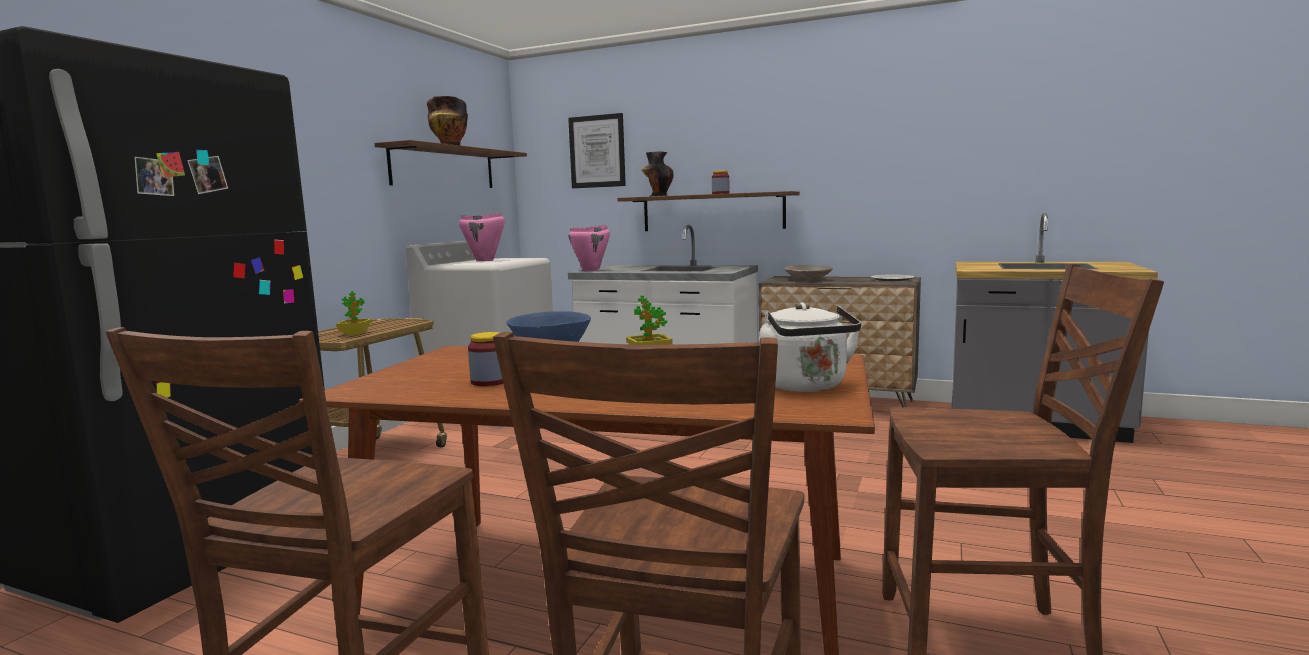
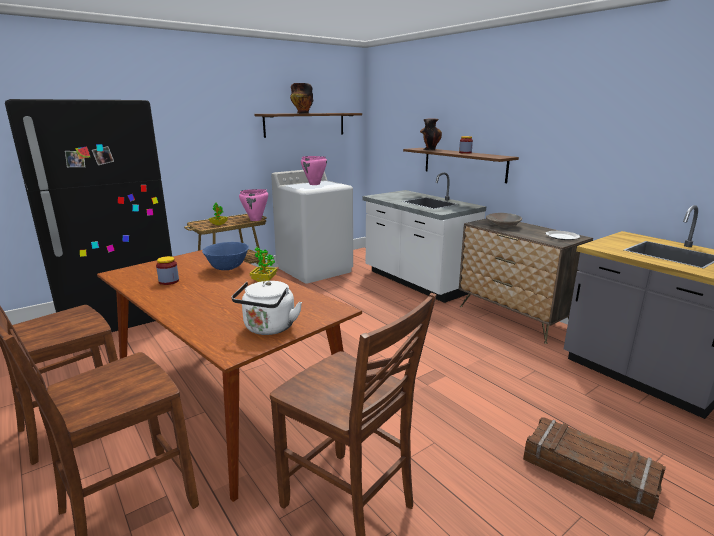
camera: 30 degrees right, 10 degrees up
picture [568,113,626,188] -> none
pink cooking pot [568,225,610,271] -> pink cooking pot moved to [239,189,268,221]
none -> crate [523,417,666,519]

